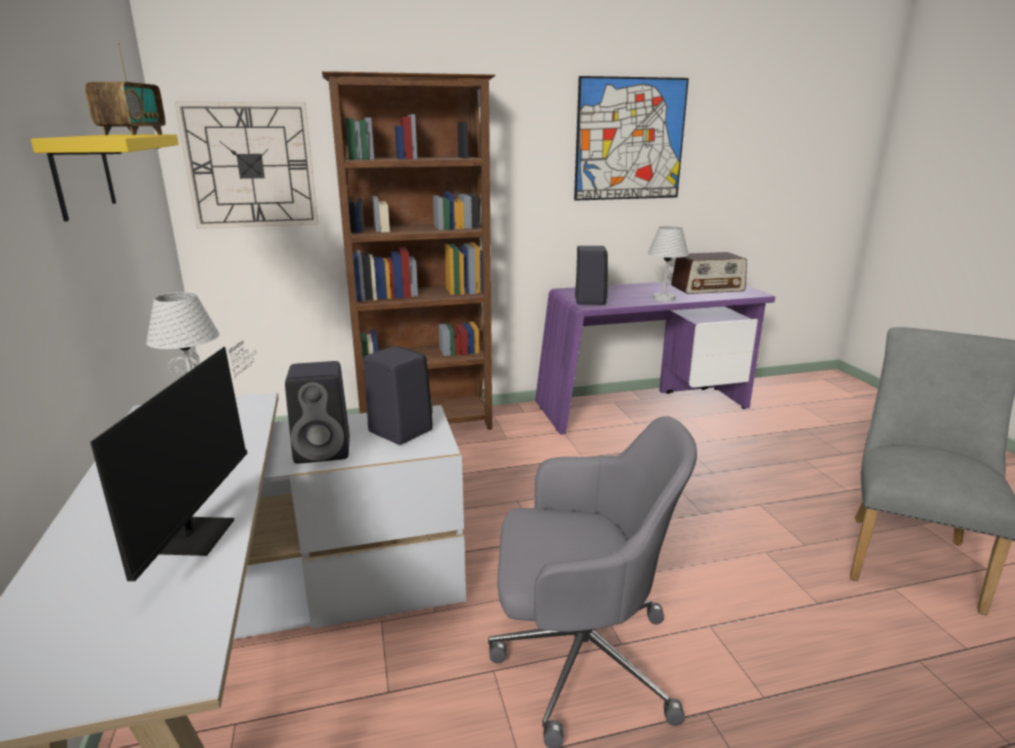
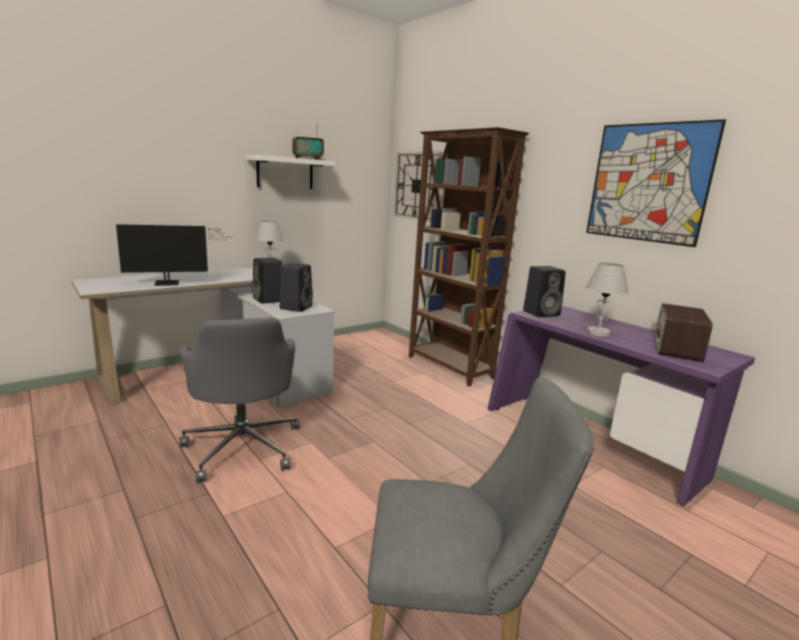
camera: 65 degrees right, 5 degrees down
yellow shelf [31,134,179,221] -> white shelf [245,155,335,189]
radio [671,252,747,294] -> radio turned 60 degrees clockwise [653,303,713,362]

